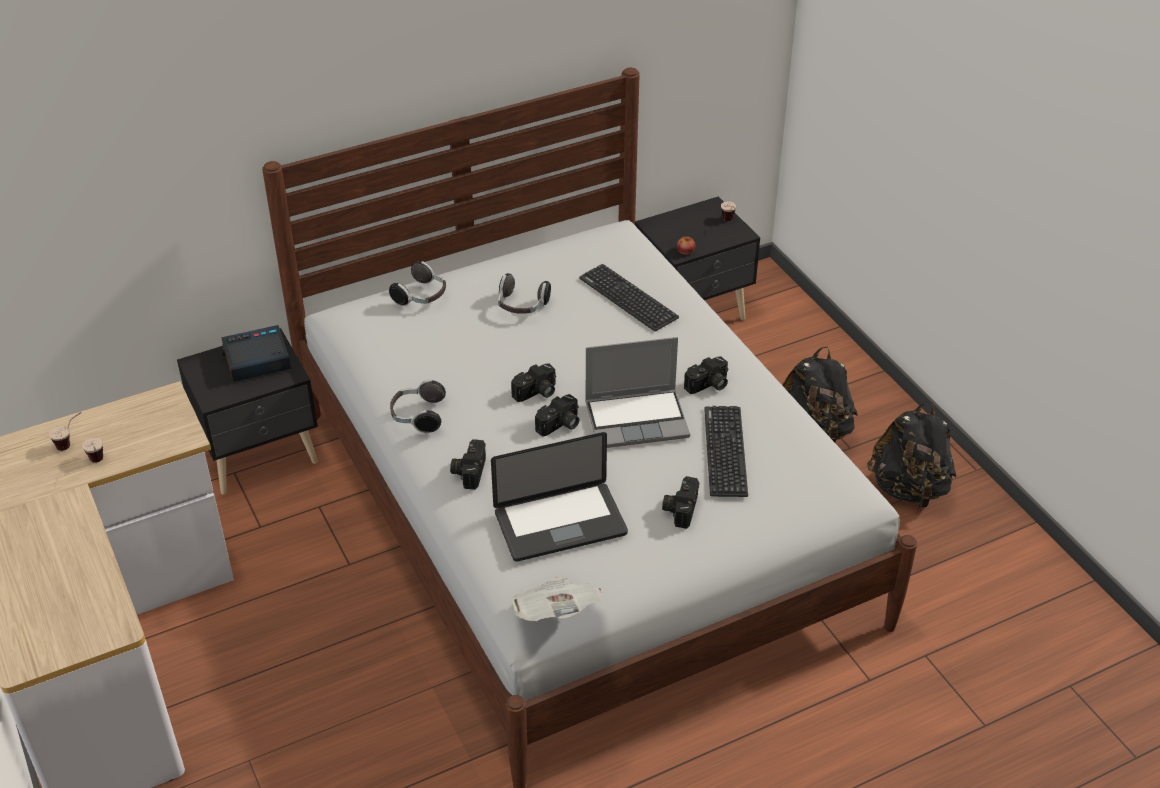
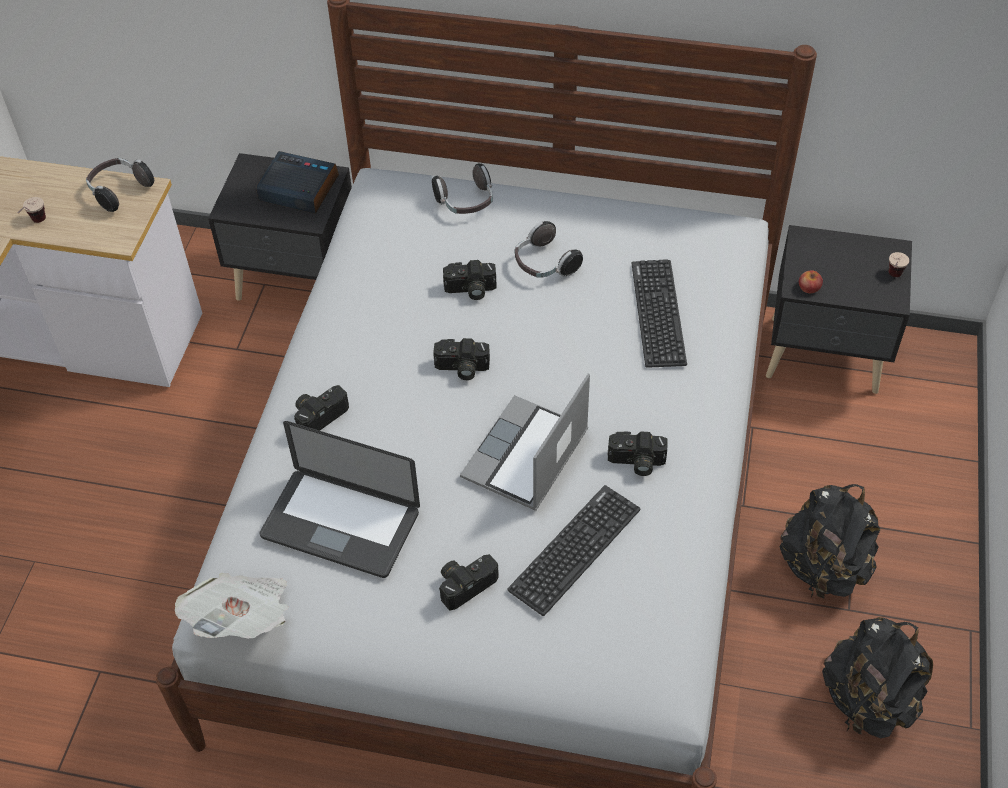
camera: 40 degrees right, 10 degrees up
cup [49,412,81,451] -> none
headphones [390,379,446,433] -> headphones moved to [86,158,154,212]
camera [535,394,579,437] -> camera moved to [443,260,497,300]
laptop [585,337,690,448] -> laptop turned 90 degrees clockwise [460,373,590,511]

